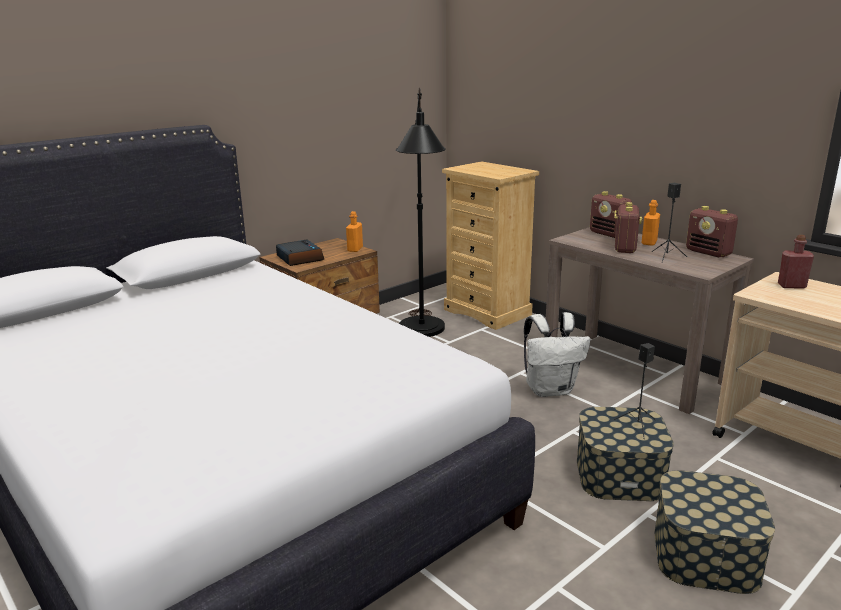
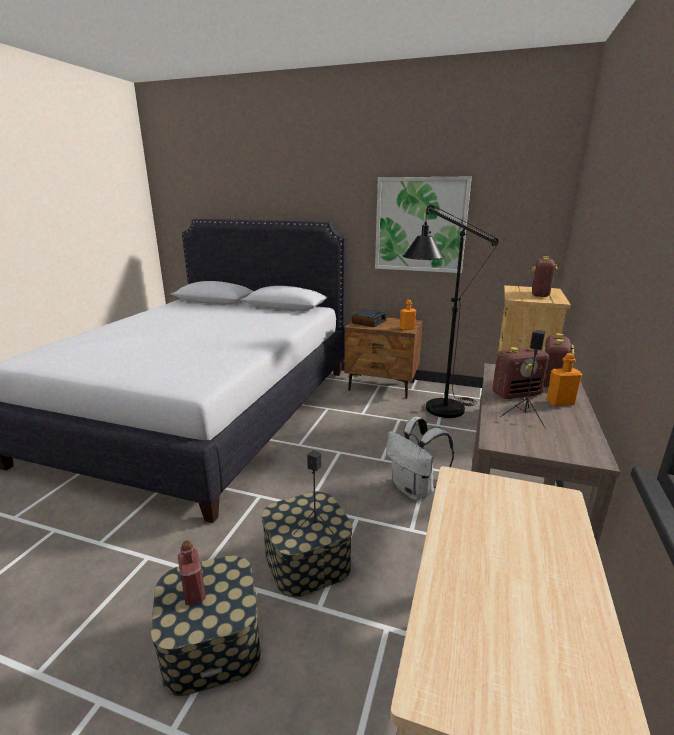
camera: 60 degrees right, 0 degrees up
radio [686,206,738,257] -> radio moved to [532,256,558,297]
red bottle [778,235,814,289] -> red bottle moved to [177,540,206,605]
none -> picture [375,177,472,273]

